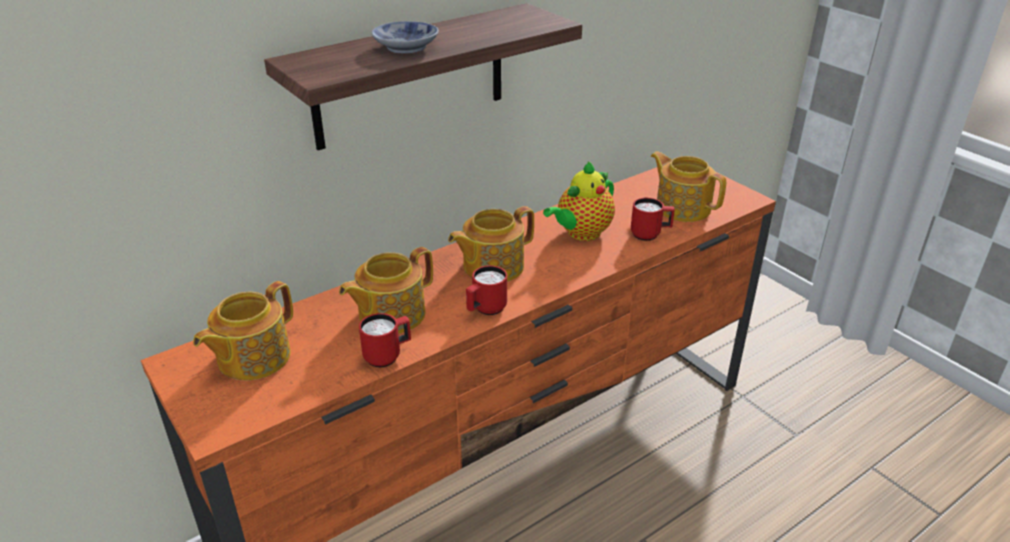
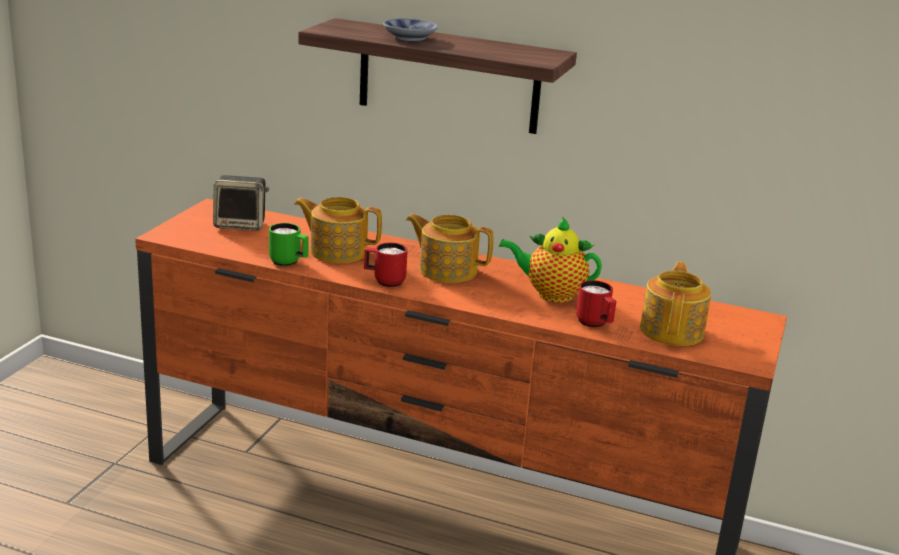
camera: 55 degrees right, 10 degrees down
teapot [193,281,293,380] -> speaker [213,175,269,231]
red mug [359,313,411,368] -> green mug [269,223,309,266]

